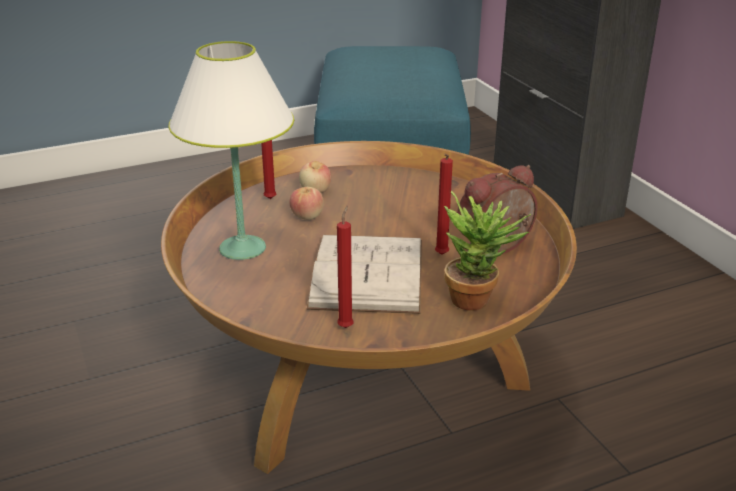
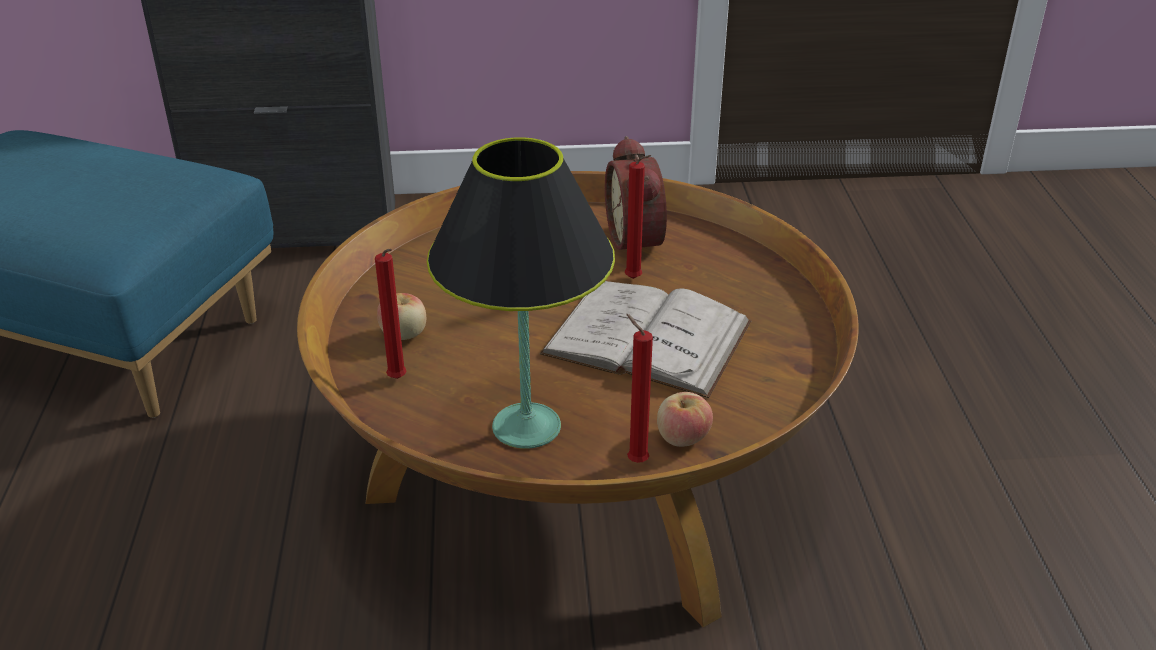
camera: 70 degrees left, 5 degrees up
white table lamp [169,41,294,260] -> black table lamp [427,137,615,449]
apple [289,187,324,220] -> apple moved to [657,392,713,447]
red candle [337,205,354,328] -> red candle moved to [626,314,653,463]
potted plant [444,191,531,311] -> none

